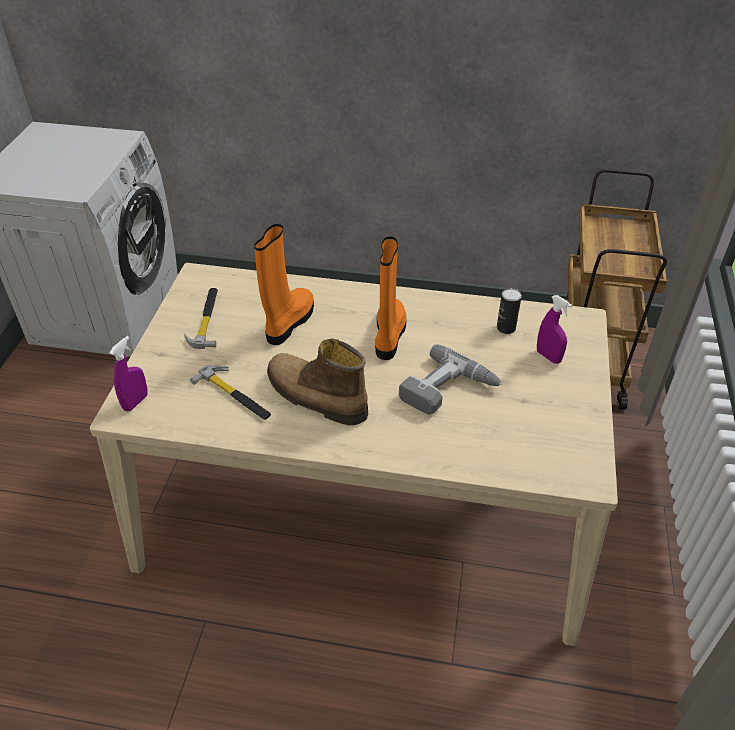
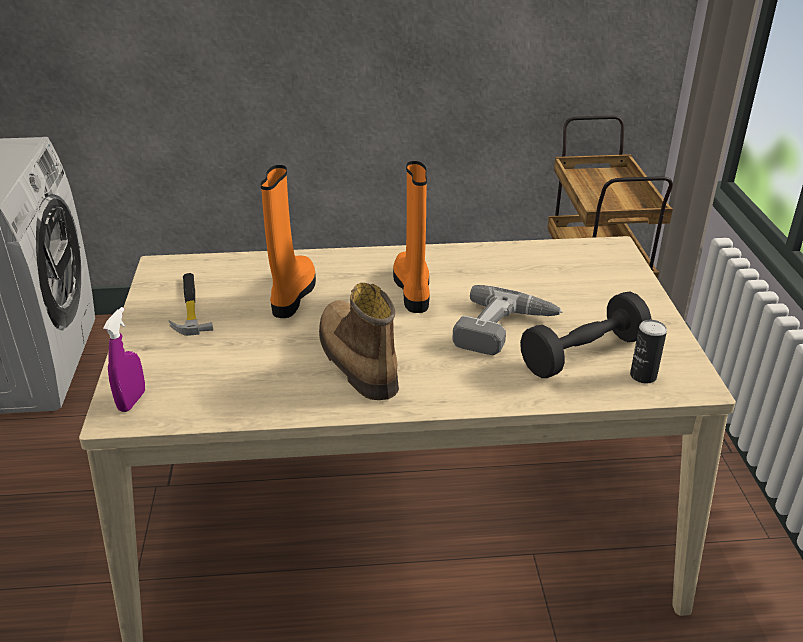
camera: 15 degrees left, 10 degrees down
hammer [190,365,271,420] -> none
boot [267,338,368,425] -> boot turned 45 degrees clockwise [319,283,399,400]
can [497,288,522,334] -> can moved to [630,320,667,384]
purple spray bottle [537,295,572,364] -> none
none -> black dumbbell [520,291,652,378]

